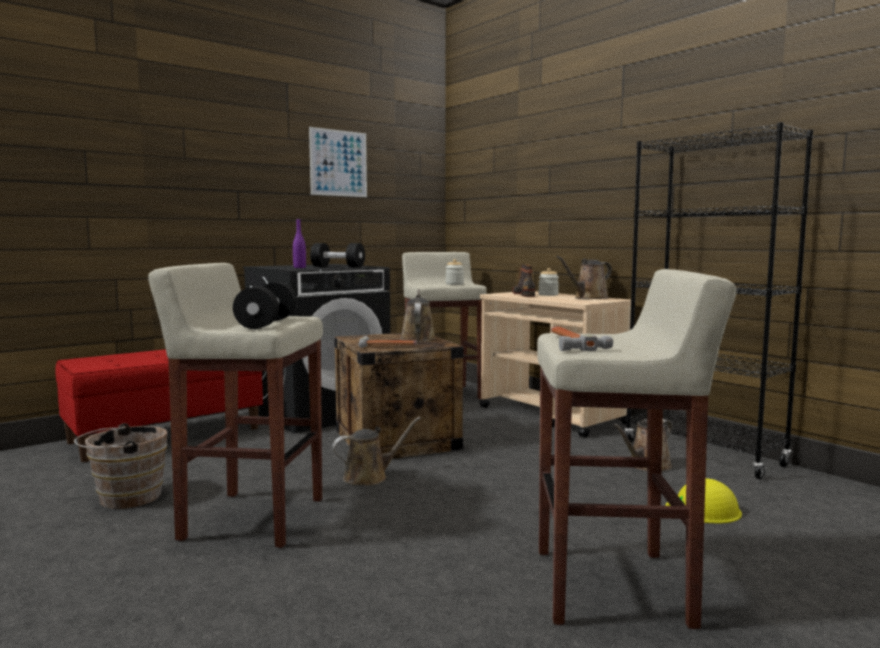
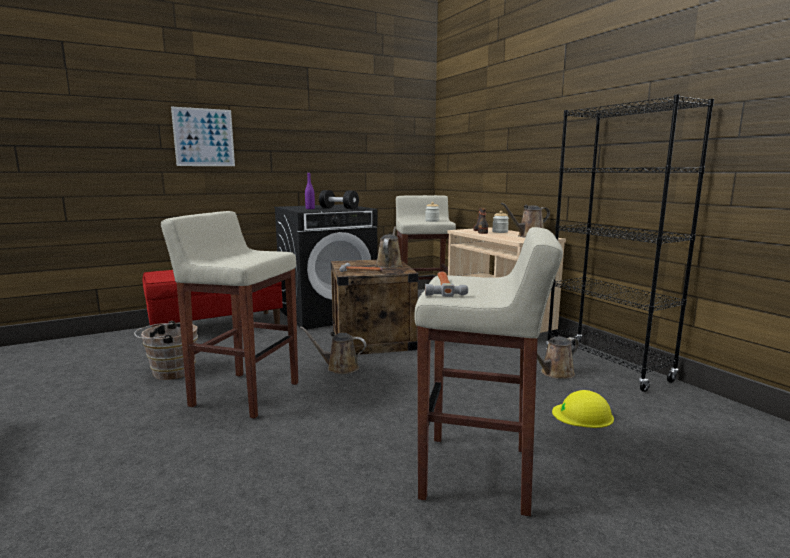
camera: 10 degrees right, 5 degrees up
black dumbbell [233,282,297,329] -> none
picture [309,127,367,197] -> picture moved to [171,107,235,166]
brown watering can [332,417,421,485] -> brown watering can turned 150 degrees counterclockwise [300,327,366,374]

